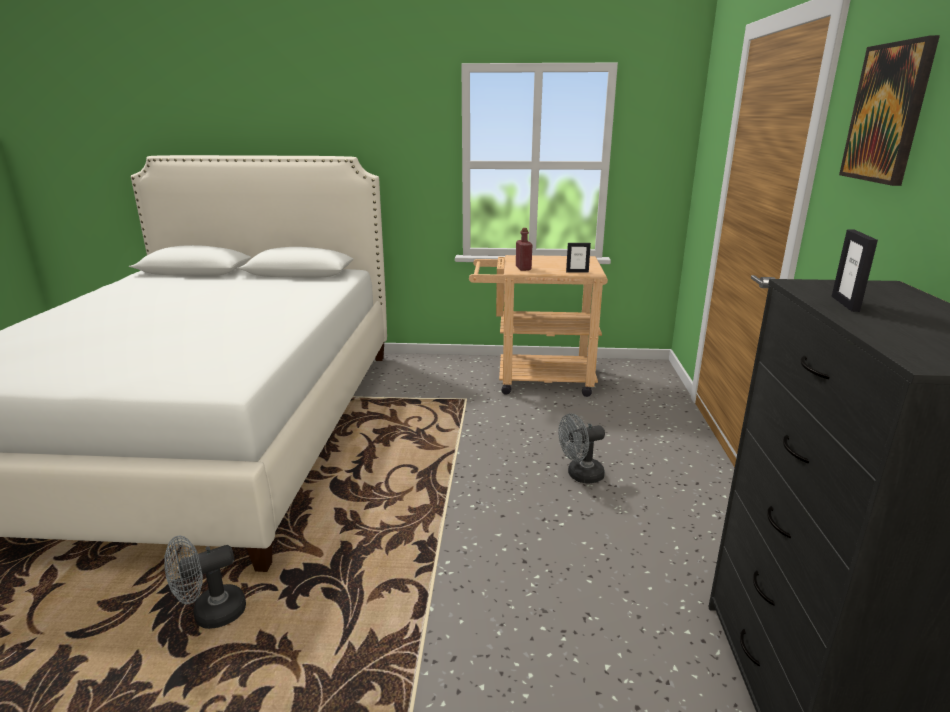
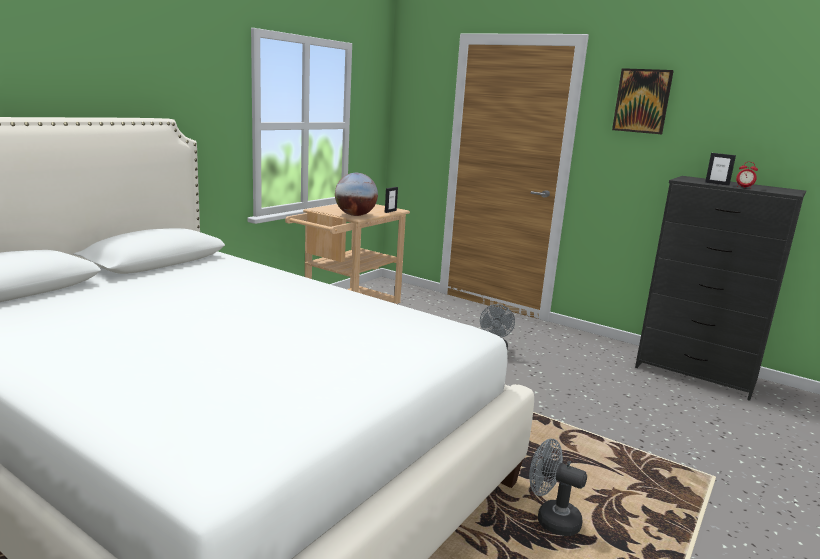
camera: 60 degrees left, 5 degrees down
grey fan [164,535,246,629] -> grey fan turned 120 degrees clockwise [529,438,587,536]
red bottle [516,228,532,271] -> globe [335,173,378,216]
none -> alarm clock [736,162,758,188]

